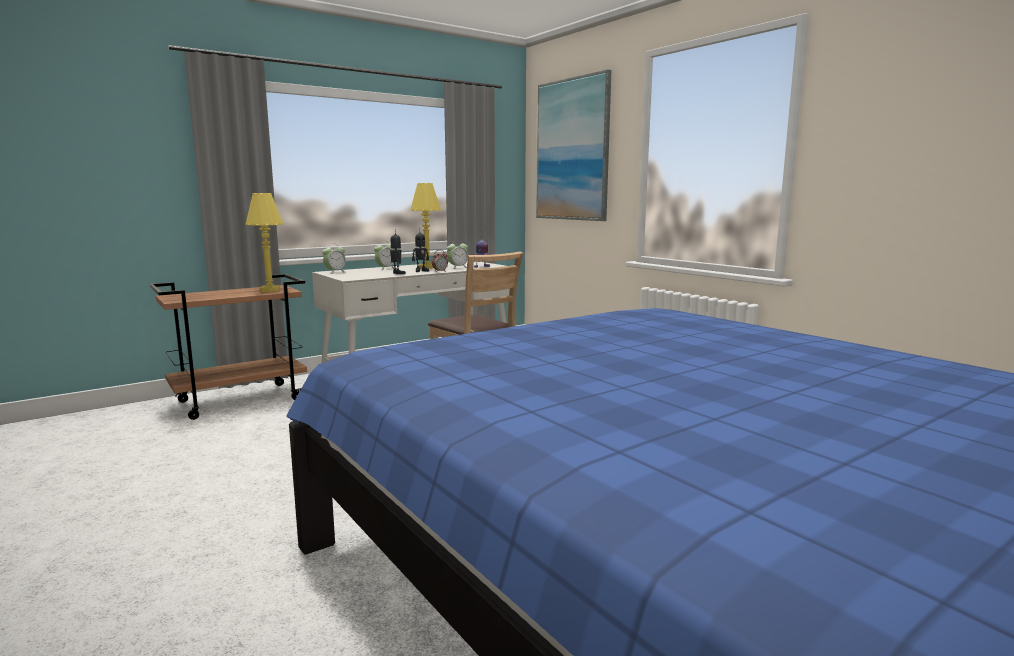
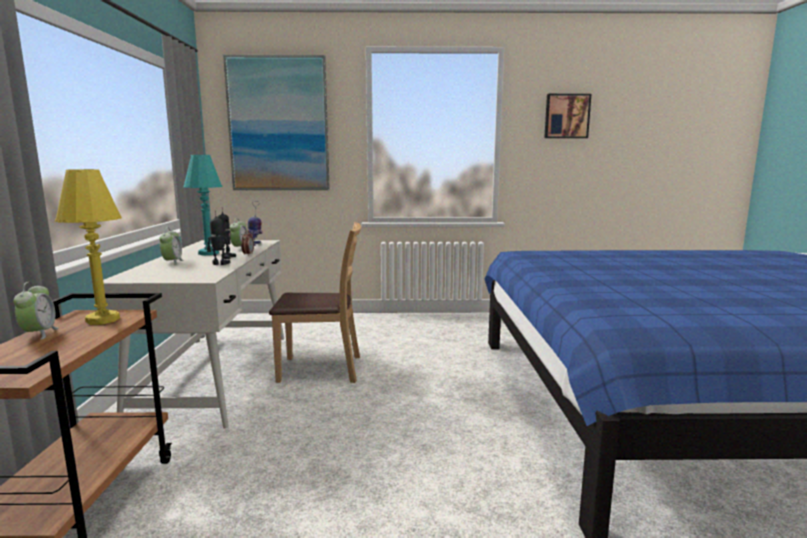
camera: 55 degrees left, 0 degrees up
alarm clock [322,243,346,274] -> alarm clock moved to [13,282,59,340]
yellow table lamp [410,183,441,269] -> turquoise table lamp [184,155,223,255]
none -> picture [544,94,591,138]

